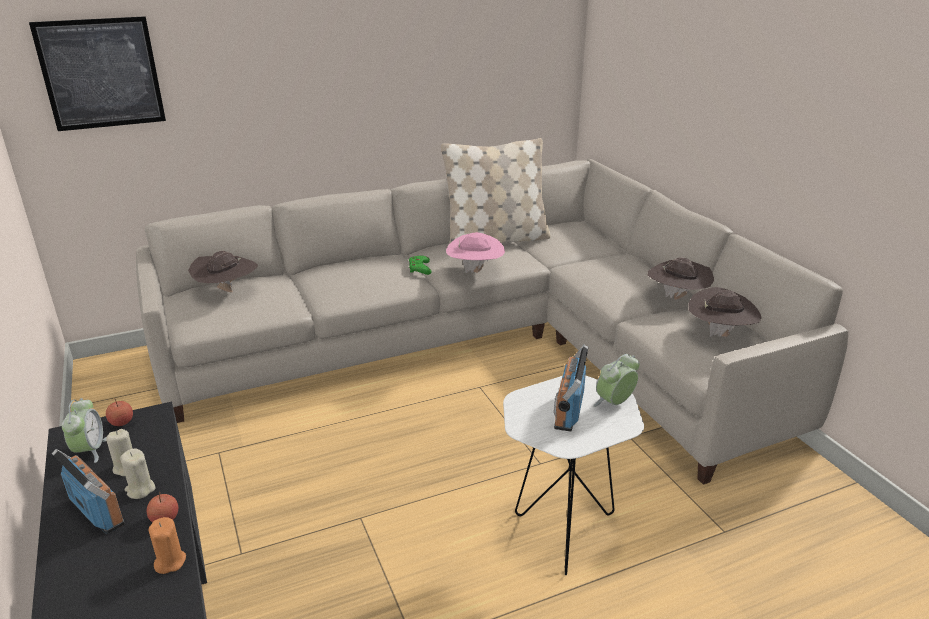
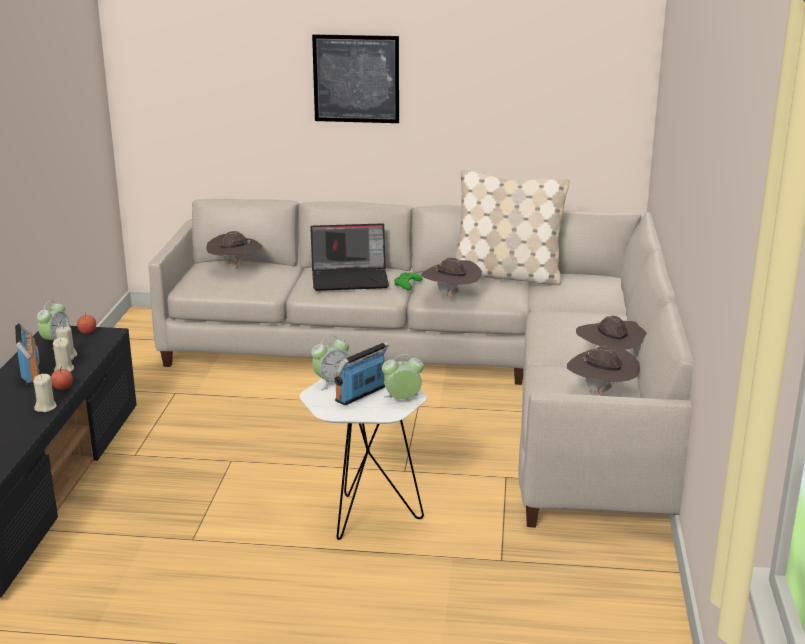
camera: 30 degrees right, 5 degrees down
picture [29,16,166,131] -> picture moved to [312,34,399,123]
orange candle [149,517,186,574] -> beige candle [33,374,57,412]
pink hat [446,232,505,273] -> brown hat [421,258,482,297]
none -> laptop [310,223,389,291]
none -> alarm clock [311,335,349,390]

